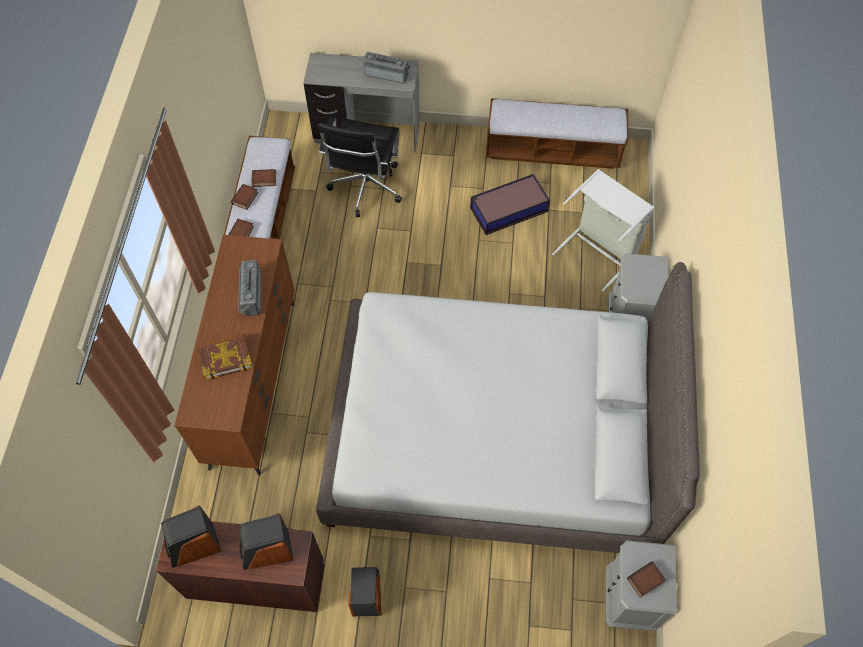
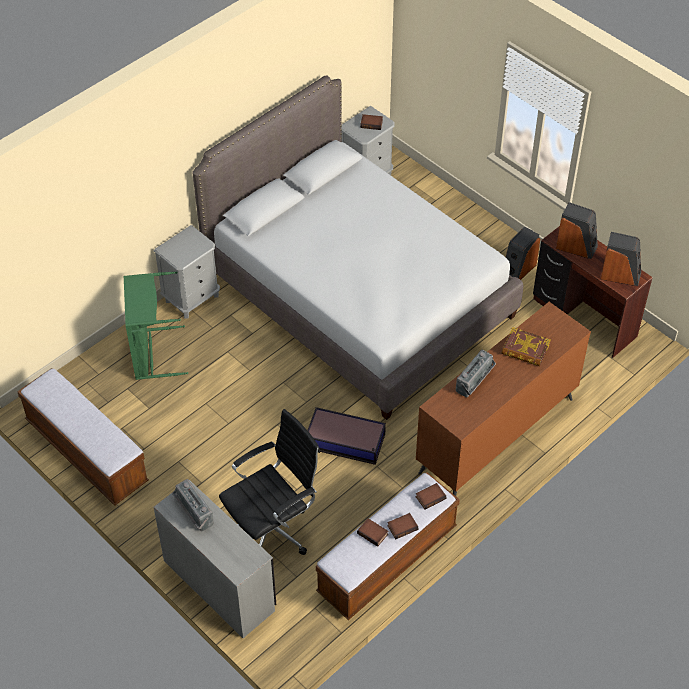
camera: 140 degrees left, 10 degrees down
storage box [470,174,550,235] -> storage box moved to [307,407,386,465]
grey laundry basket [552,169,654,291] -> green laundry basket [124,271,188,380]

